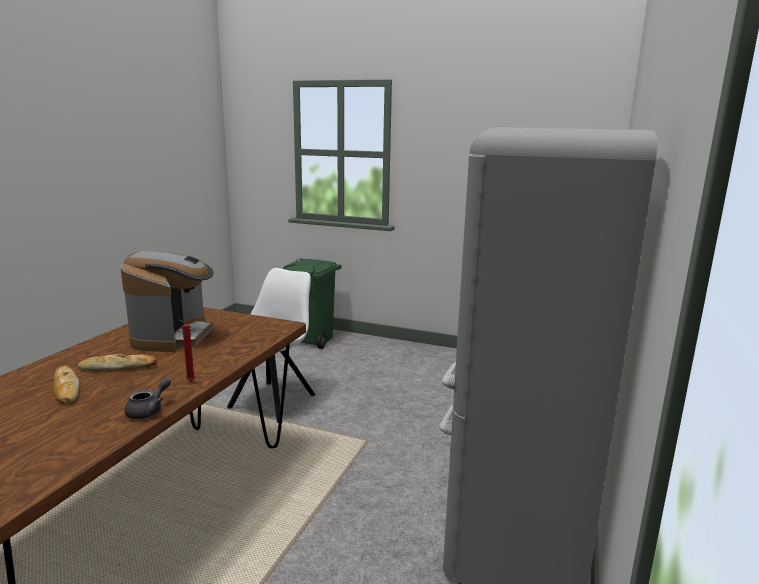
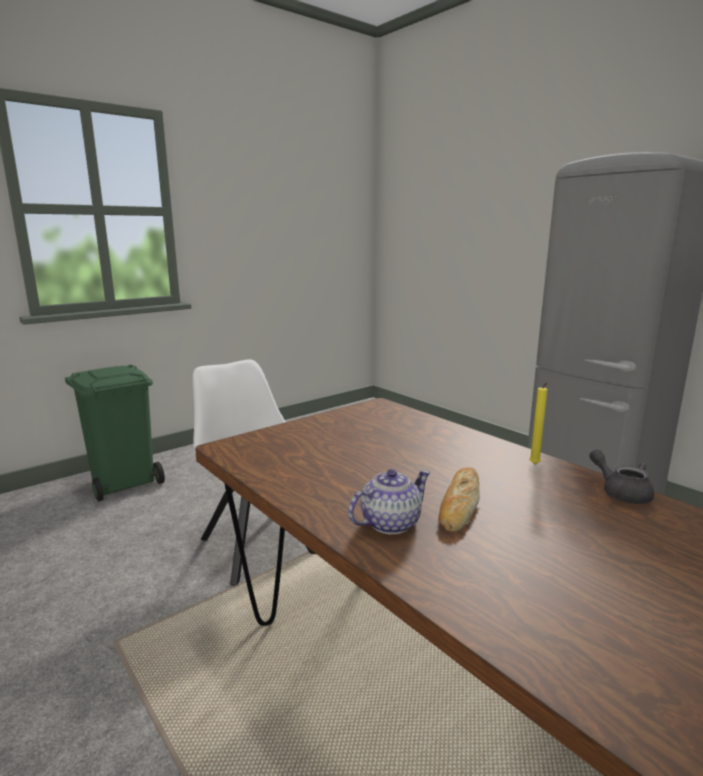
camera: 60 degrees left, 0 degrees up
bread [53,365,79,404] -> none
coffee machine [120,251,213,352] -> none
red candle [179,320,195,381] -> yellow candle [529,382,548,465]
none -> teapot [348,469,431,534]

